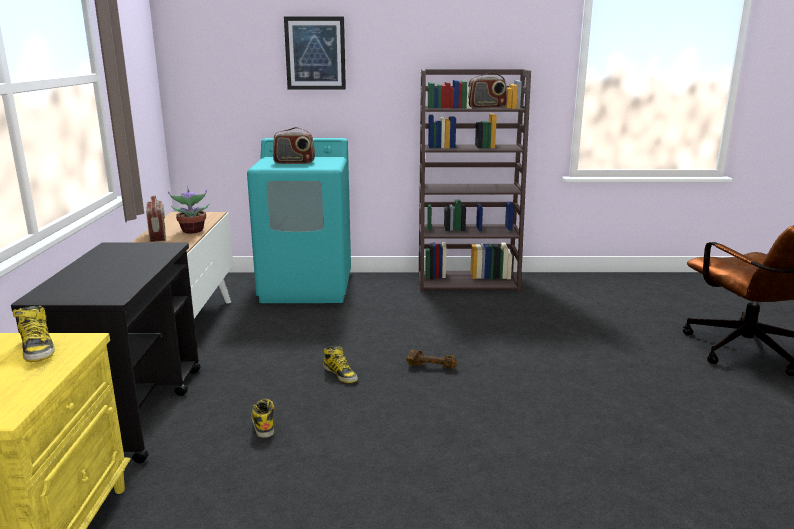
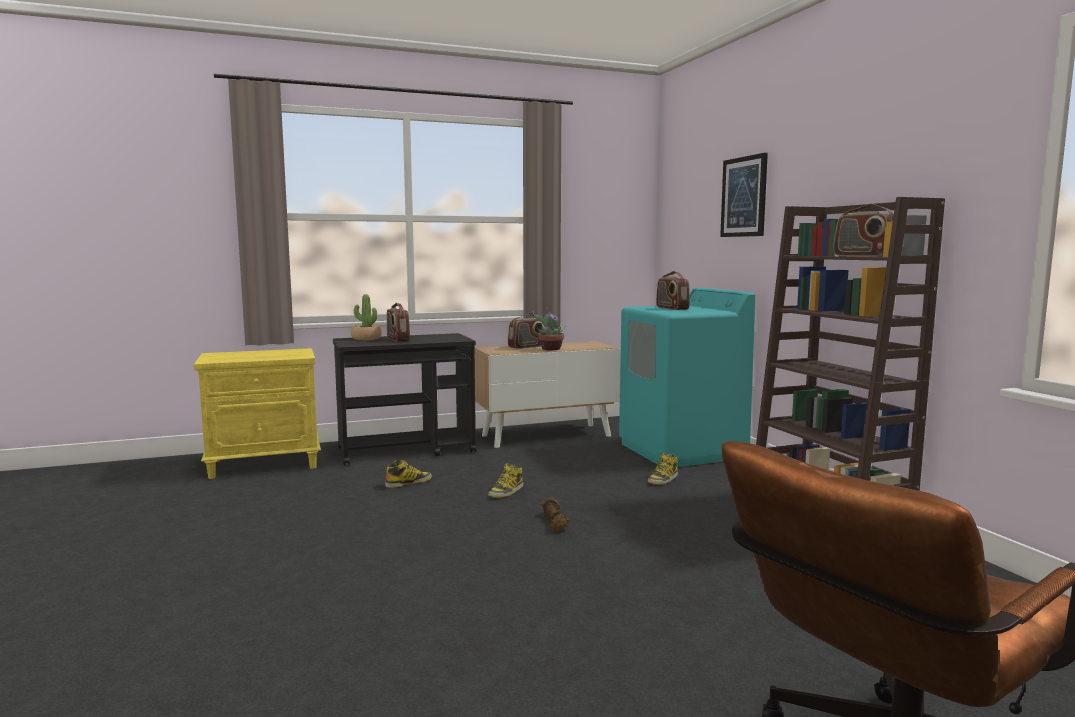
camera: 70 degrees right, 10 degrees down
boot [13,306,55,362] -> boot moved to [647,453,678,485]
none -> potted plant [351,294,381,340]
none -> radio [387,303,410,342]

